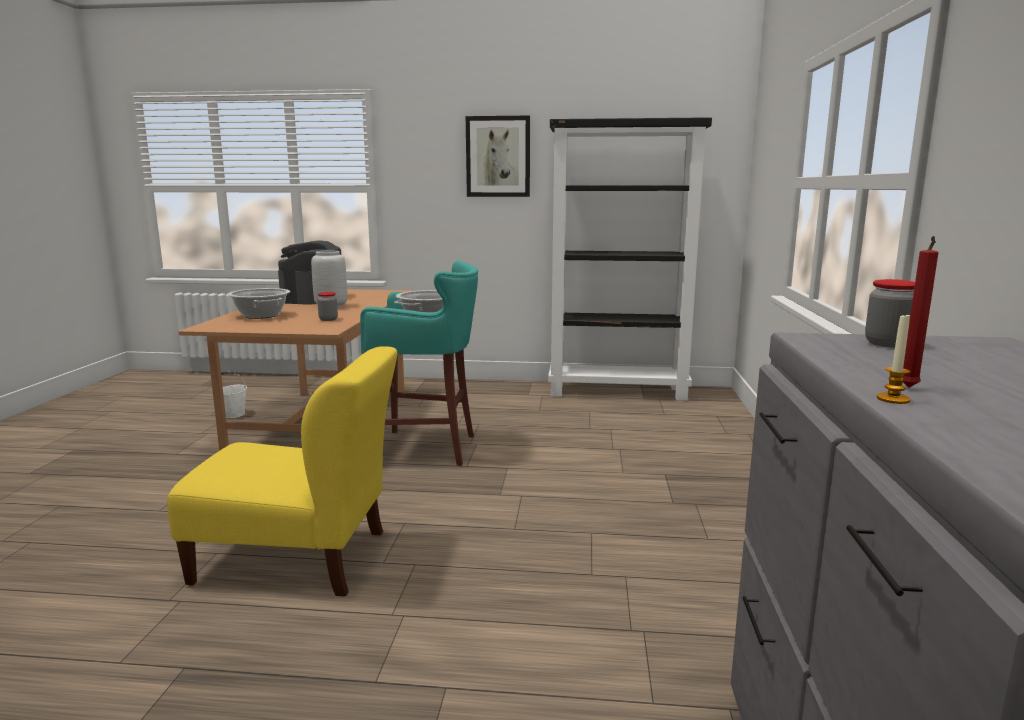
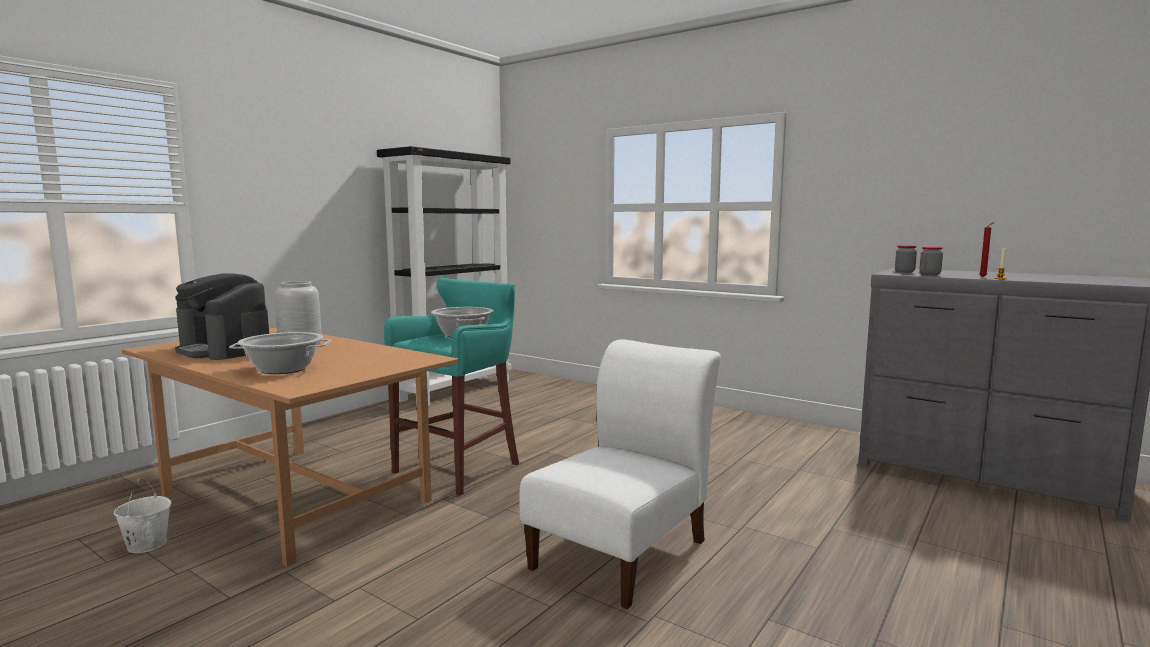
camera: 60 degrees left, 5 degrees down
yellow chair [167,346,397,596] -> white chair [520,339,721,609]
jar [317,292,338,321] -> jar moved to [919,246,943,276]
picture [466,116,530,197] -> none

